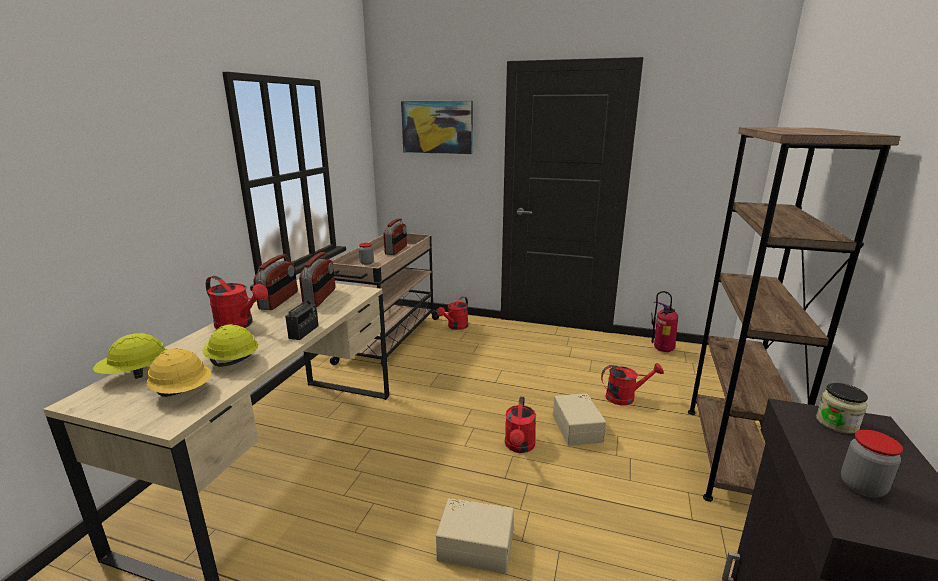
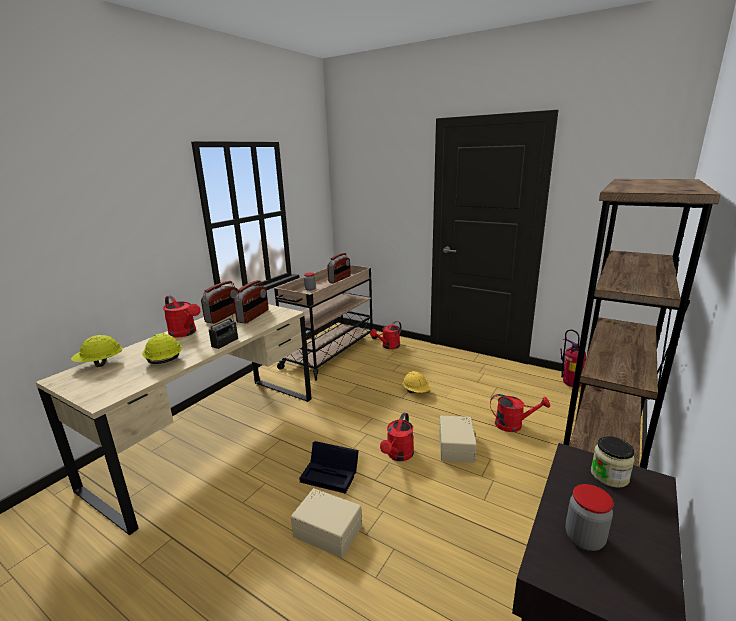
camera: 15 degrees right, 0 degrees up
yellow hard hat [147,348,211,397] -> yellow hard hat moved to [402,371,431,393]
picture [401,101,473,154] -> none
none -> black storage box [299,441,359,494]

